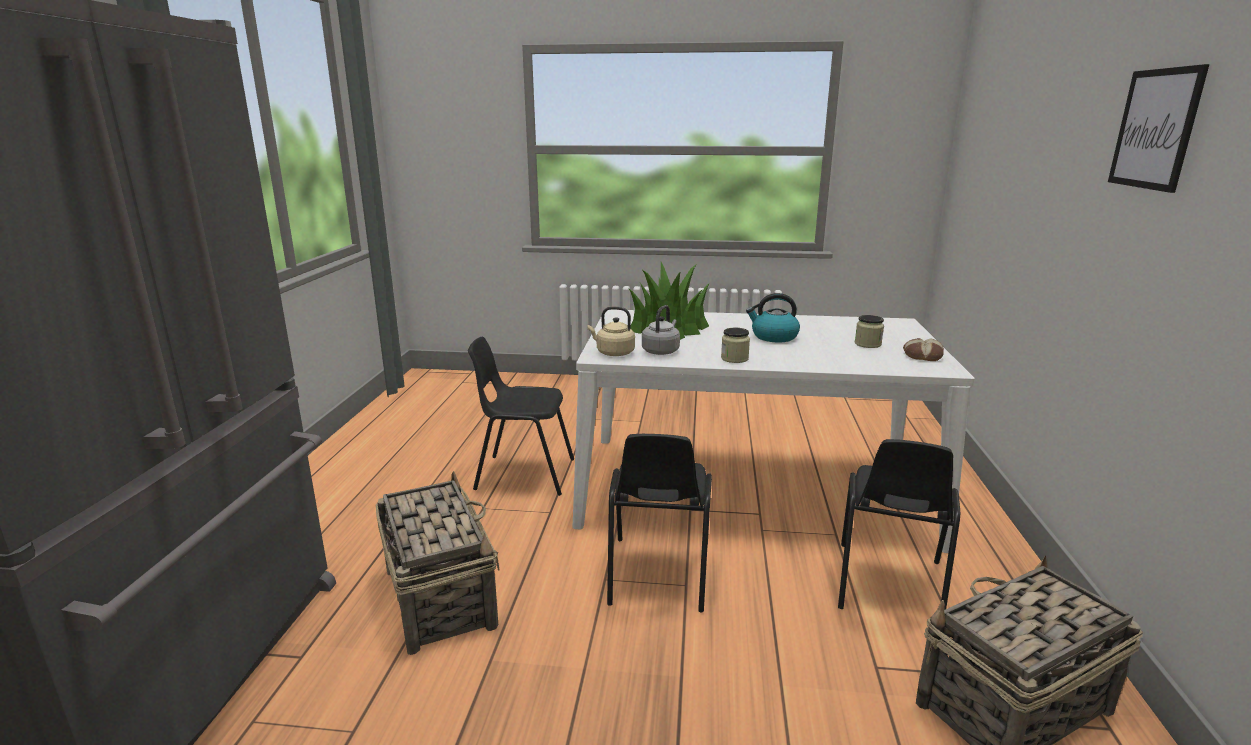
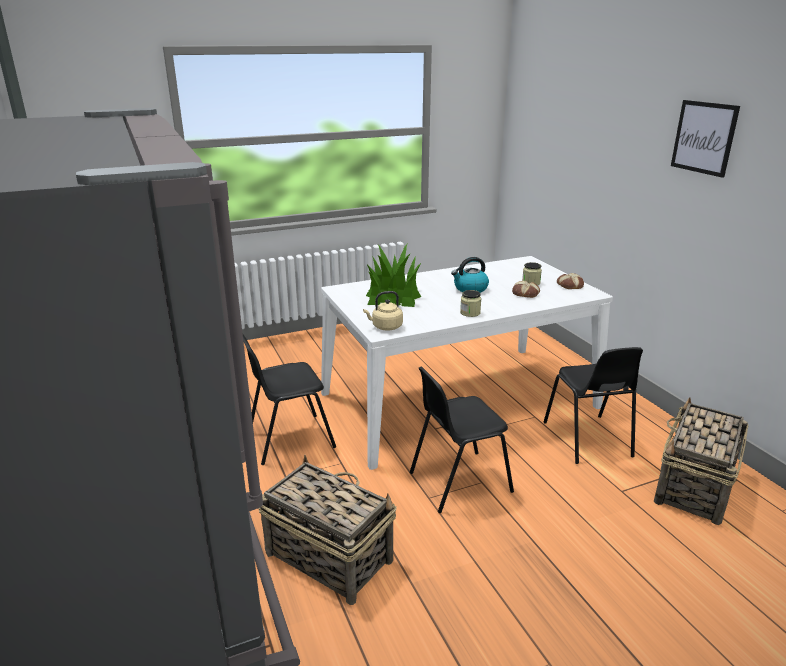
camera: 30 degrees left, 5 degrees up
black chair [607,434,712,612] -> black chair turned 90 degrees clockwise [410,367,514,513]
grey kettle [642,305,680,355] -> none
none -> bread [512,281,540,298]

